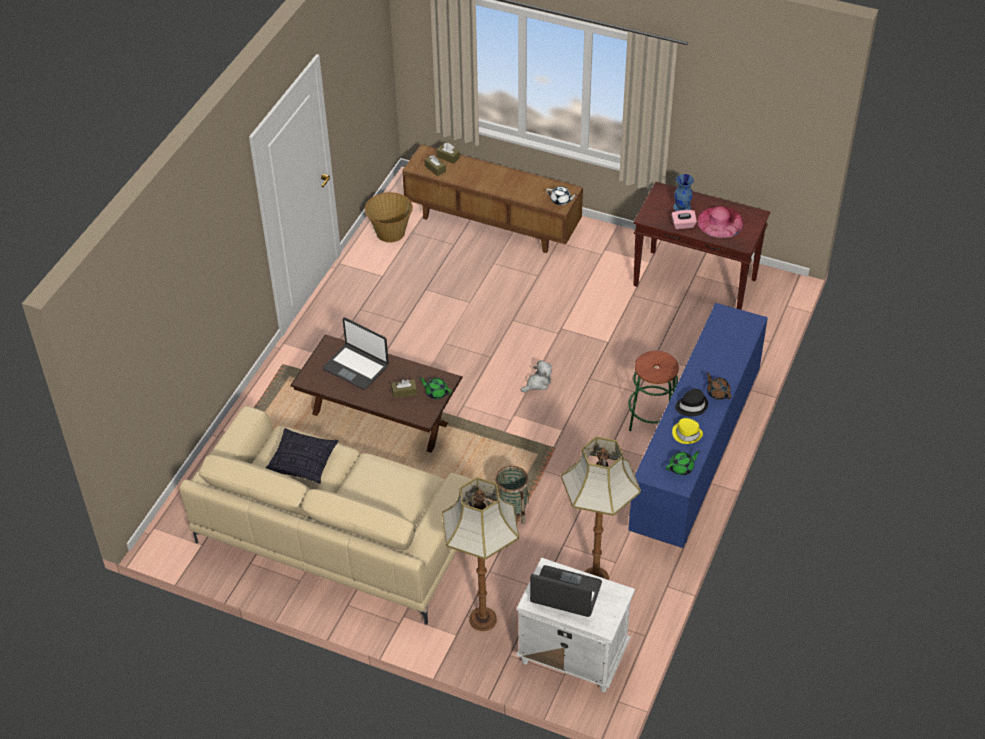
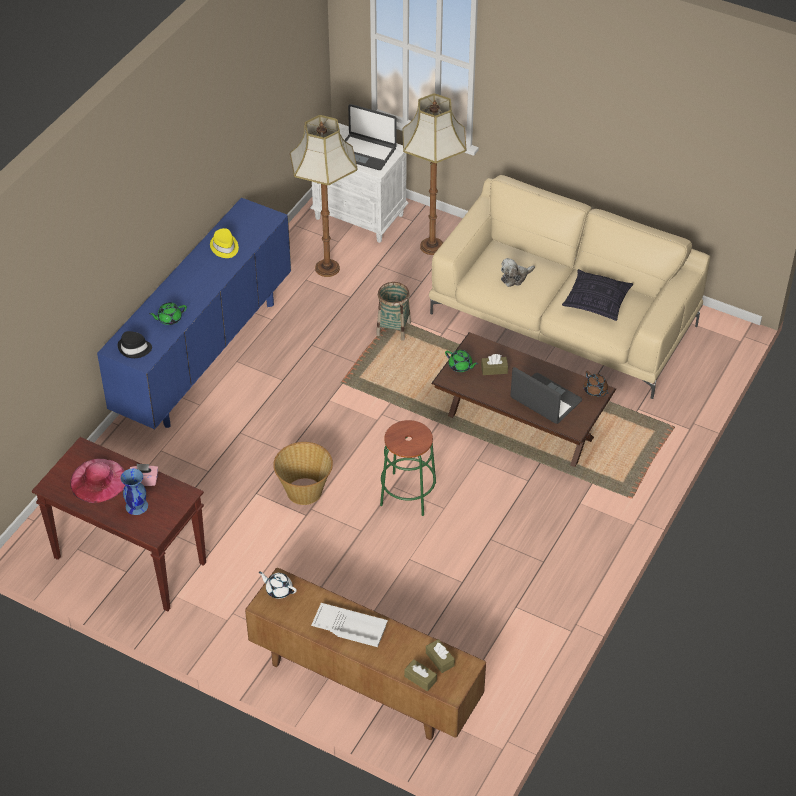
camera: 175 degrees left, 0 degrees up
basket [365,192,413,242] -> basket moved to [273,442,333,505]
plush toy [521,360,552,392] -> plush toy moved to [501,258,535,287]
green stool [628,351,679,431] -> green stool moved to [380,420,436,516]
green teapot [666,451,700,475] -> green teapot moved to [149,302,187,325]
black hat [675,389,708,417] -> black hat moved to [118,331,152,358]
brown teapot [706,372,732,400] -> brown teapot moved to [584,371,608,397]
none -> white tray [311,603,388,647]

